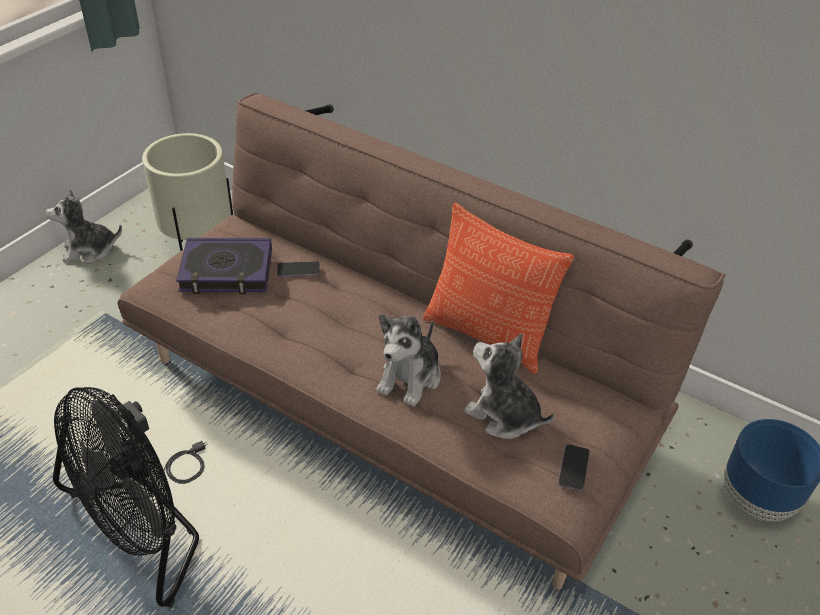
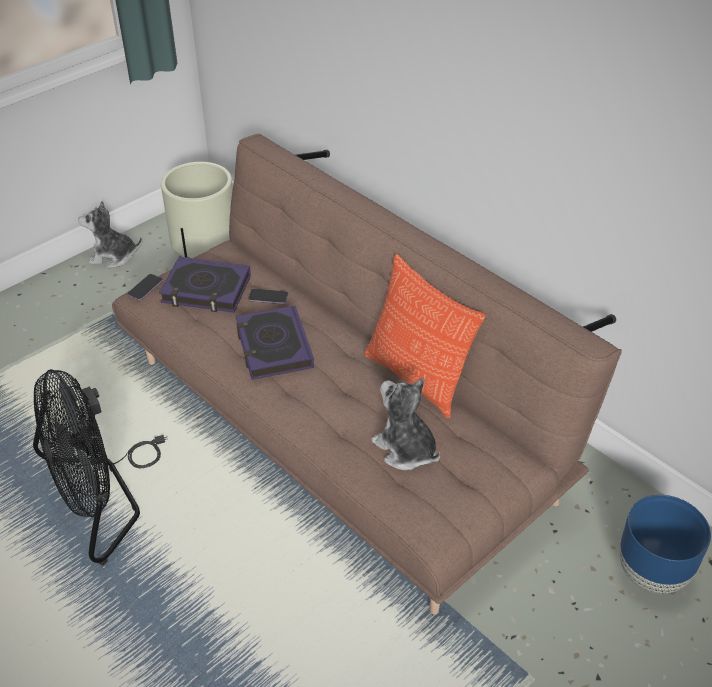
camera: 15 degrees right, 0 degrees up
plush toy [376,314,441,406] -> none
phone [558,444,590,491] -> phone moved to [127,274,163,300]
none -> book [236,305,314,380]

